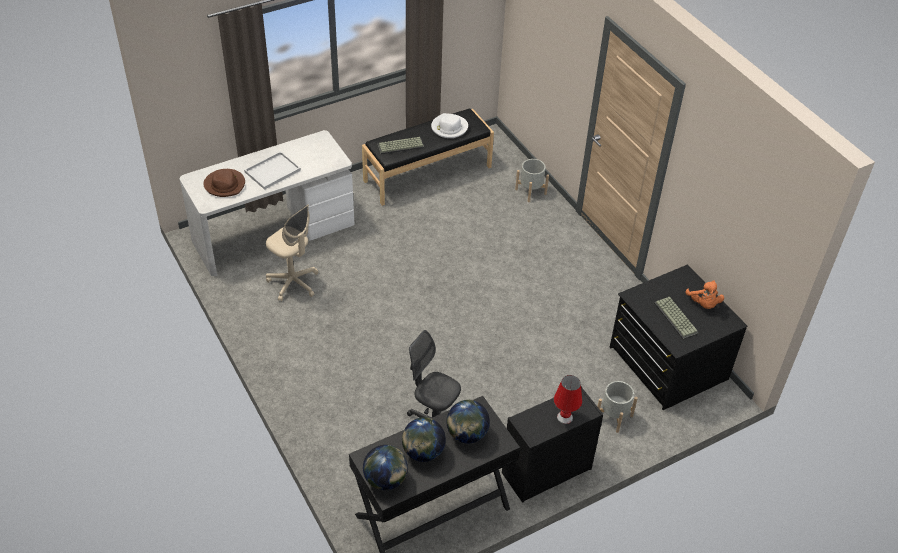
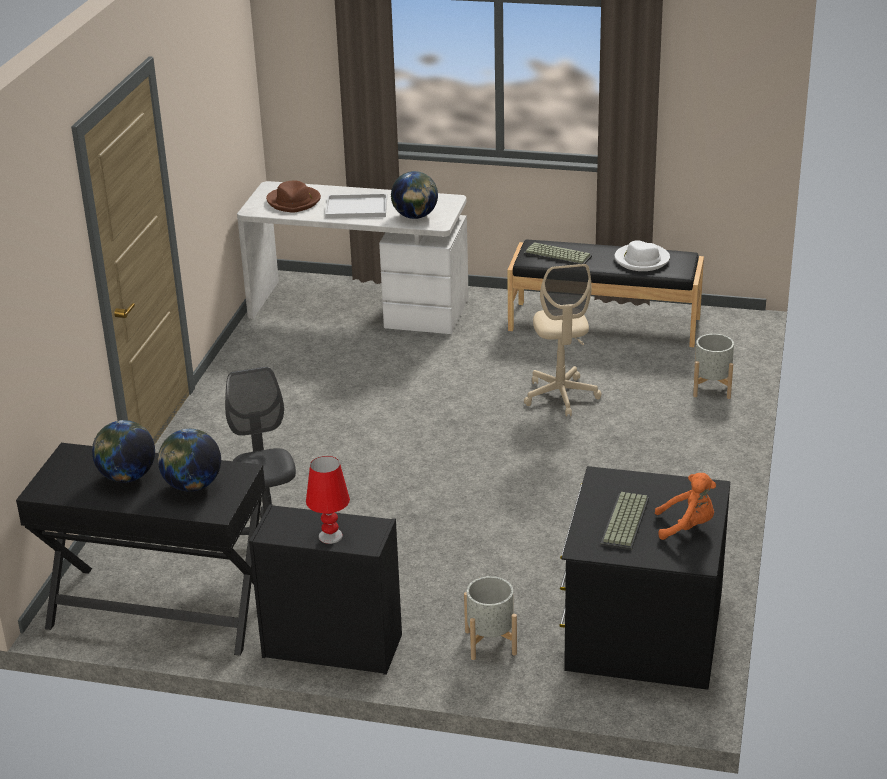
camera: 45 degrees right, 15 degrees down
beige office chair [266,204,318,301] -> beige office chair moved to [524,264,601,417]
globe [363,445,408,490] -> globe moved to [391,171,438,219]
orange plush toy [686,280,724,309] -> orange plush toy turned 120 degrees counterclockwise [655,473,716,540]

